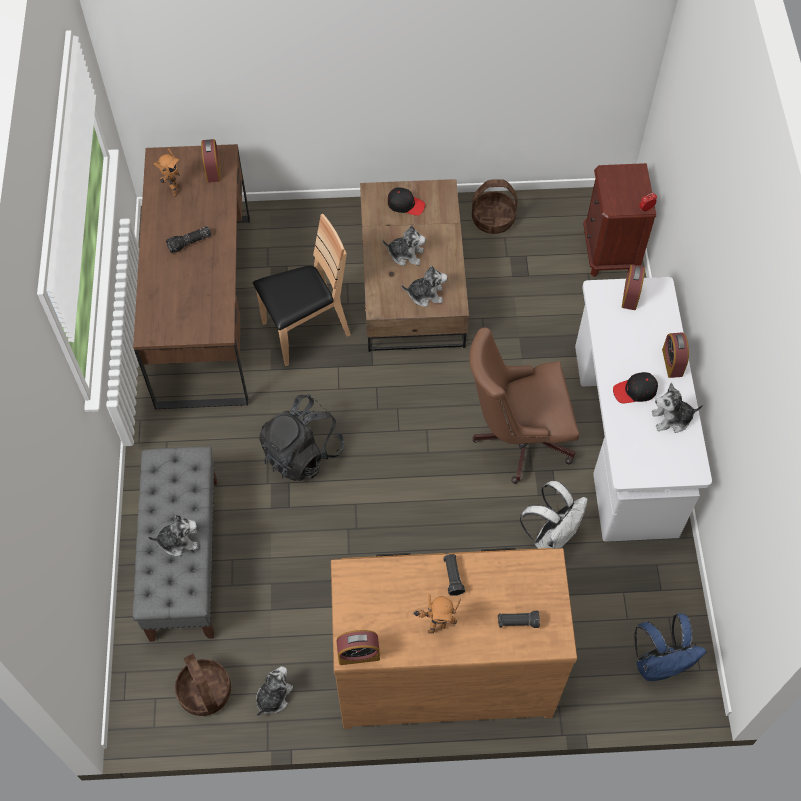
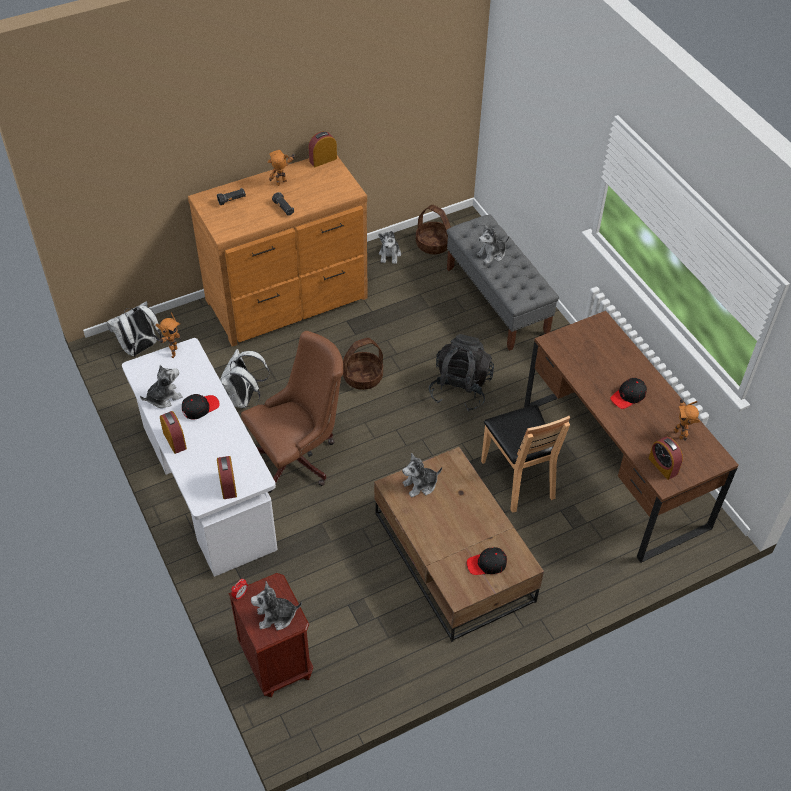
camera: 155 degrees right, 10 degrees down
flashlight [166,226,211,253] -> black cap [610,378,647,409]
brown chair [253,214,351,366] -> brown chair turned 60 degrees counterclockwise [481,405,570,513]
plush toy [382,225,426,266] -> plush toy moved to [251,581,302,630]
basket [472,179,518,234] -> basket moved to [343,338,383,390]
blue backpack [634,613,707,681] -> white backpack [106,301,162,357]
none -> toy robot [156,312,180,358]

